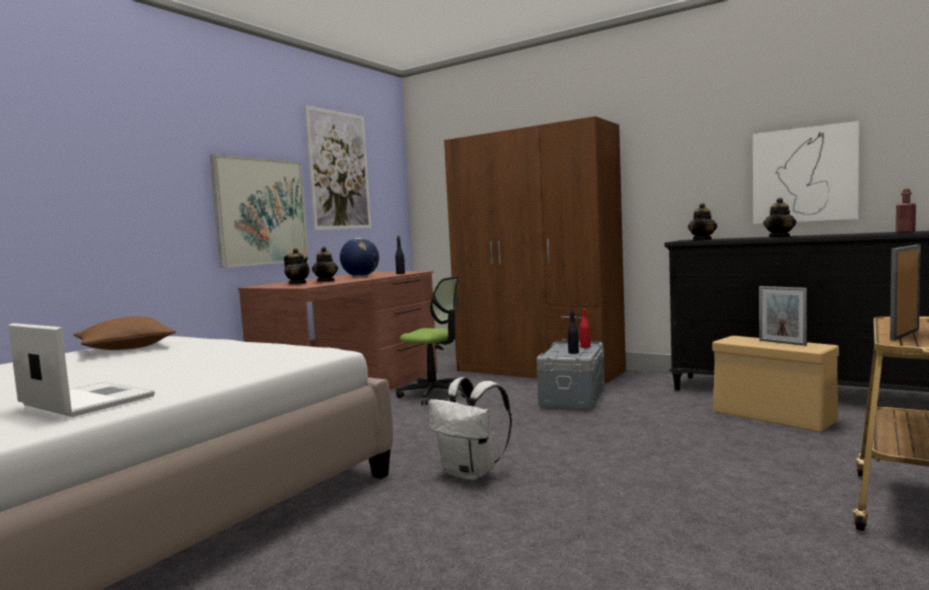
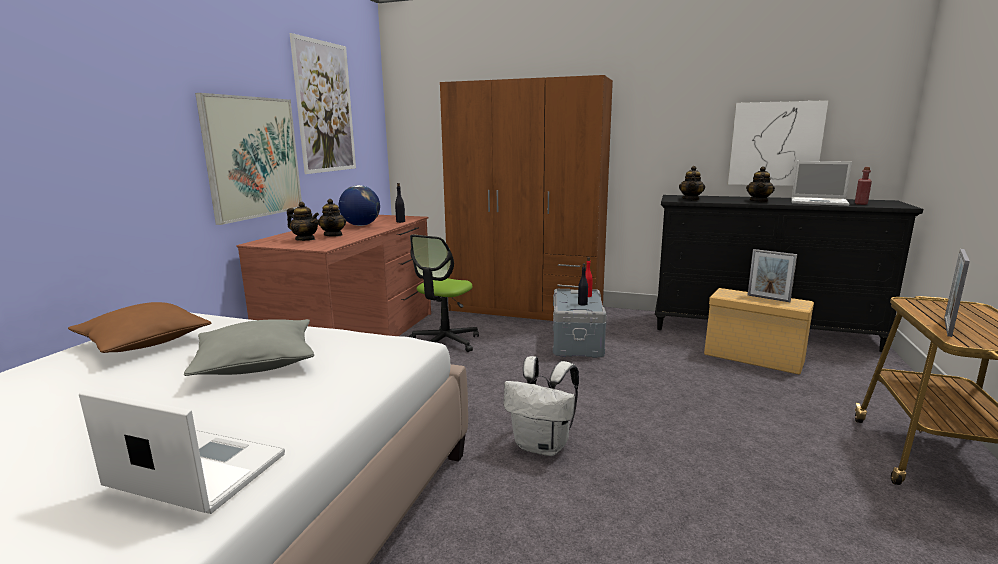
camera: 15 degrees left, 10 degrees up
office chair [396,276,465,405] -> office chair turned 105 degrees clockwise [409,235,479,352]
none -> grey pillow [184,319,314,376]
none -> laptop [792,161,852,206]

